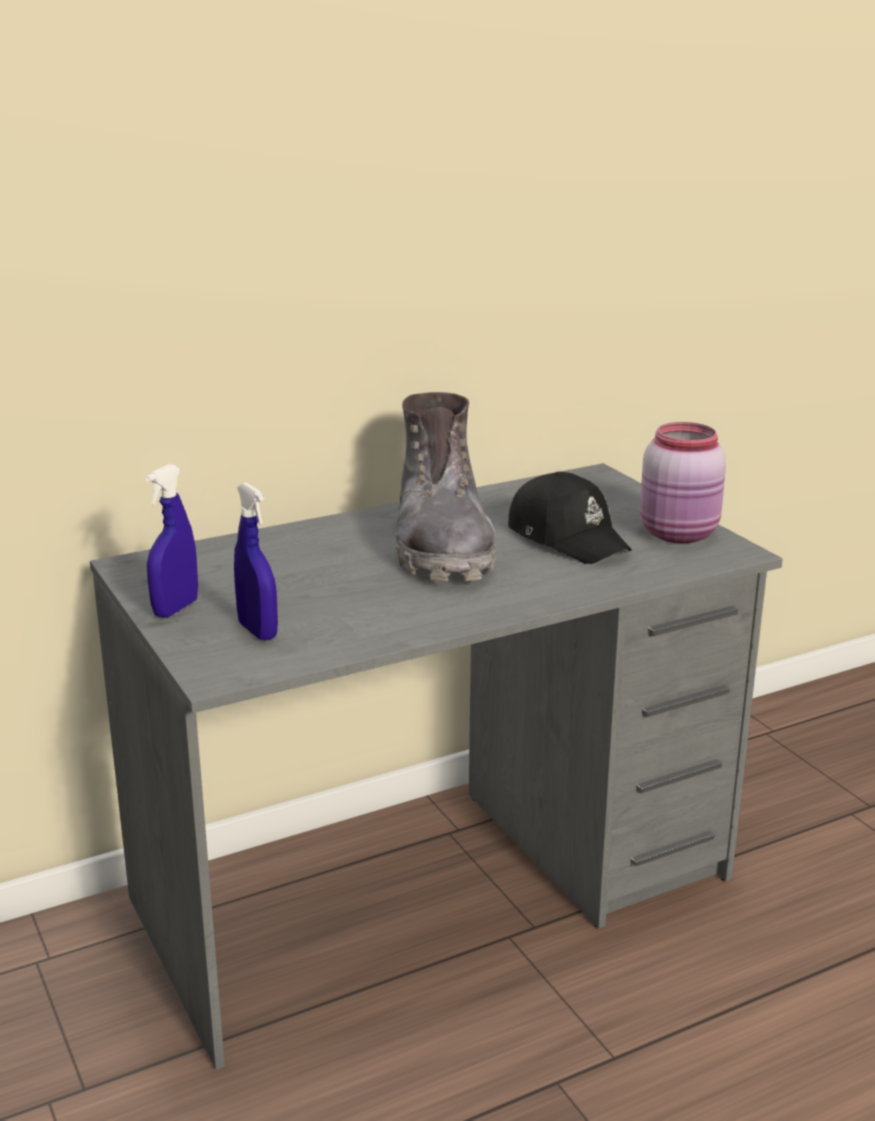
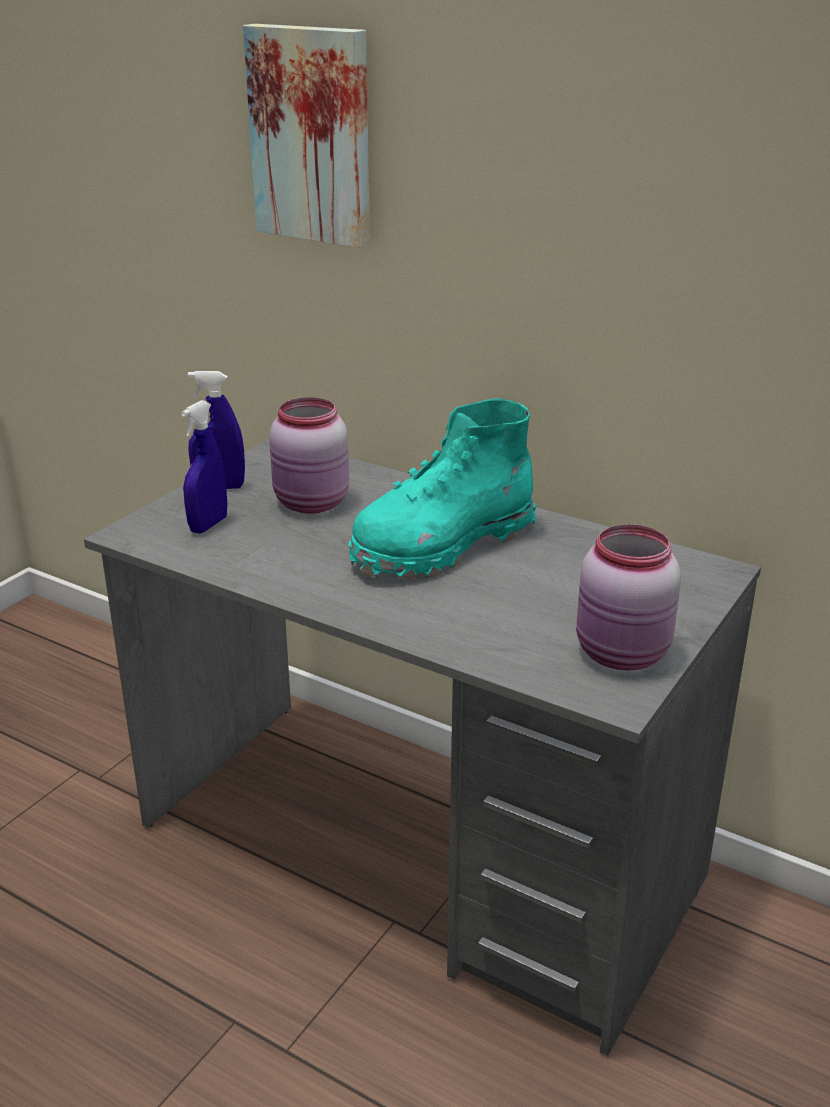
camera: 60 degrees right, 5 degrees up
grey boot [395,392,496,581] -> turquoise boot [348,398,536,580]
black cap [508,472,632,564] -> none
none -> picture [243,24,370,248]
none -> pink jar [269,397,349,513]

